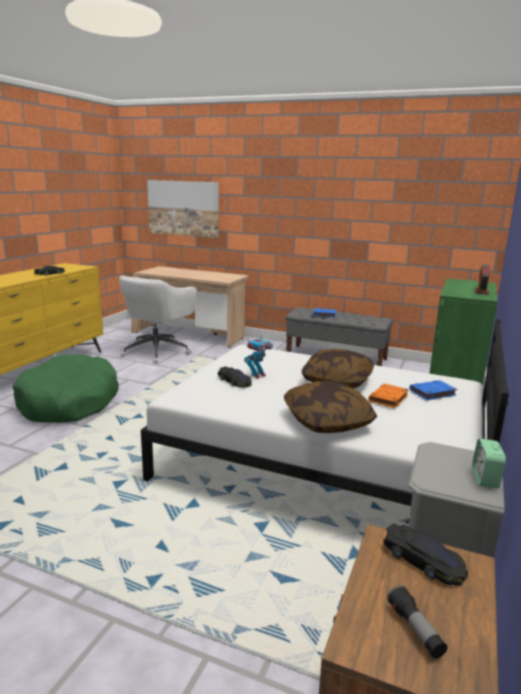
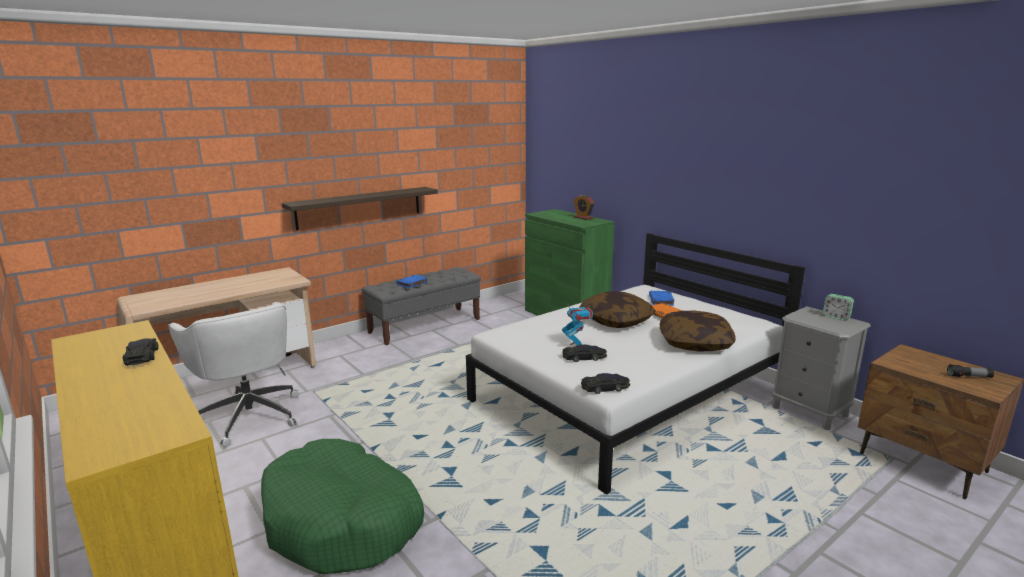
camera: 60 degrees left, 0 degrees up
picture [147,180,219,238] -> none
black toy car [383,524,468,586] -> black toy car moved to [581,373,630,394]
none -> shelf [282,187,438,230]

